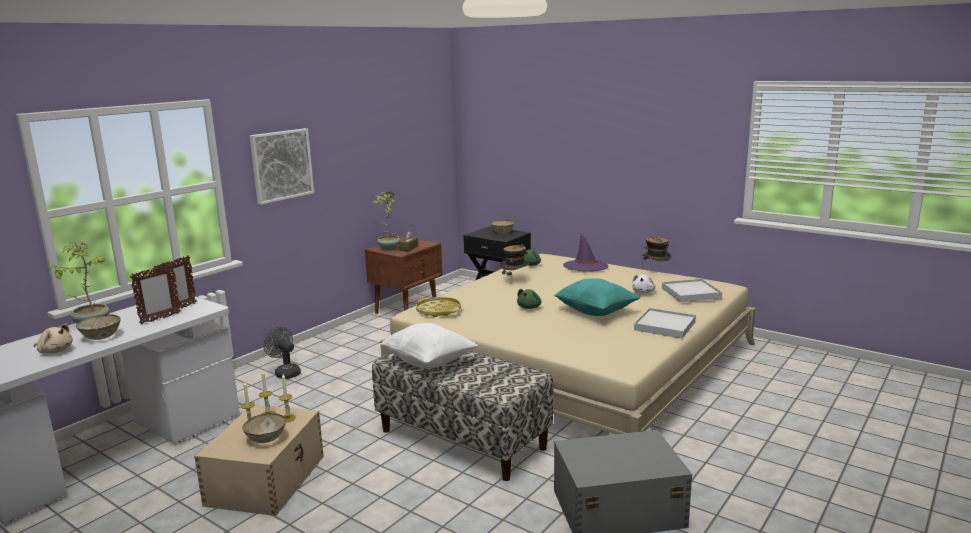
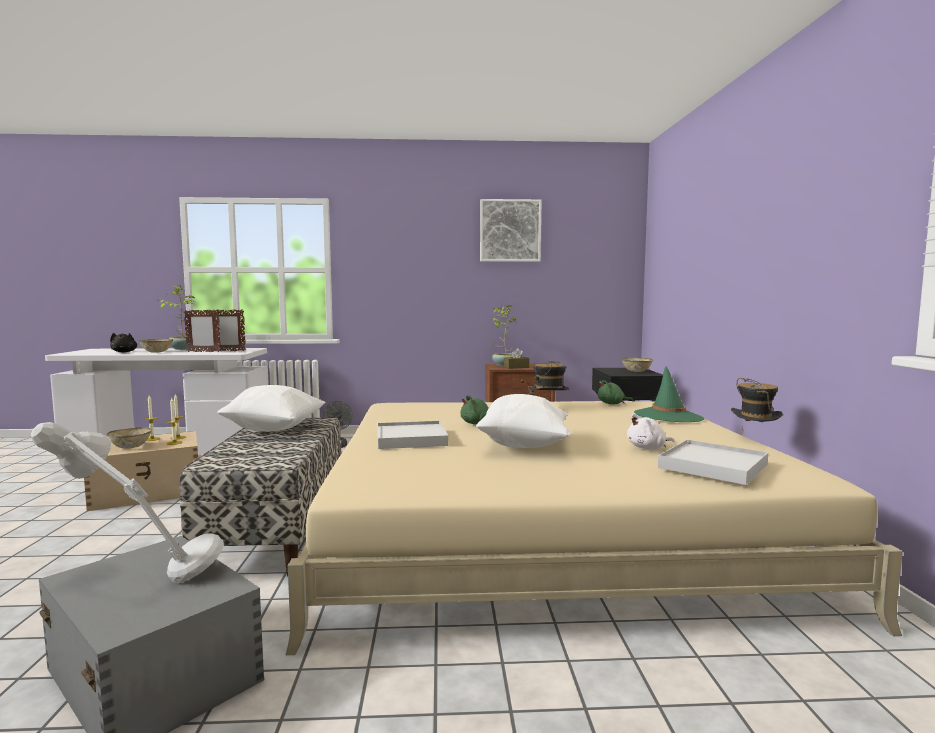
camera: 50 degrees right, 10 degrees down
beige plush toy [34,323,73,353] -> black plush toy [110,333,137,352]
picture [250,128,314,205] -> picture moved to [480,199,542,262]
yellow tray [416,297,461,317] -> none
turquoise pillow [554,278,640,316] -> white pillow [476,394,571,448]
purple hat [563,233,608,271] -> green hat [634,367,704,422]
white tray [634,308,696,339] -> white tray moved to [377,421,448,449]
none -> grey table lamp [31,422,224,583]

